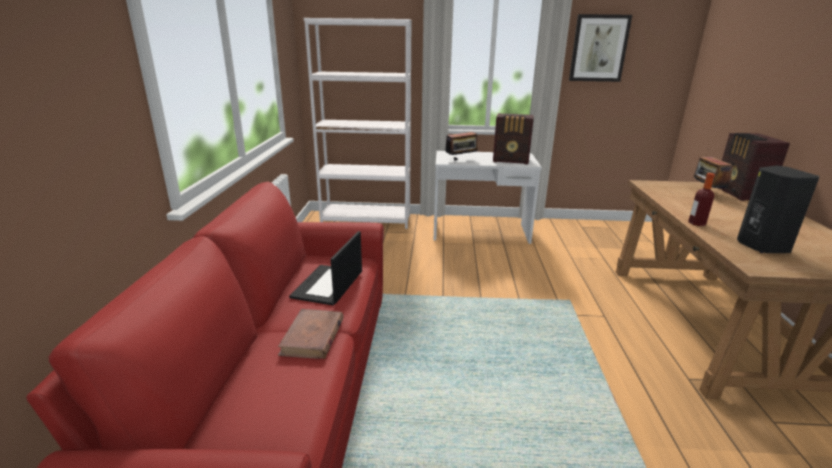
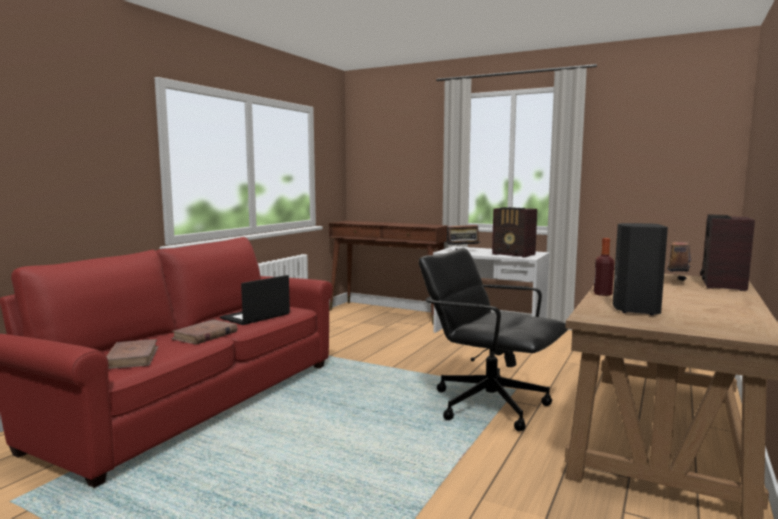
camera: 25 degrees right, 15 degrees down
white bookcase [304,18,412,229] -> brown console table [329,221,447,325]
picture [569,14,632,82] -> none
none -> brown book [106,339,158,369]
none -> black office chair [419,248,568,431]

